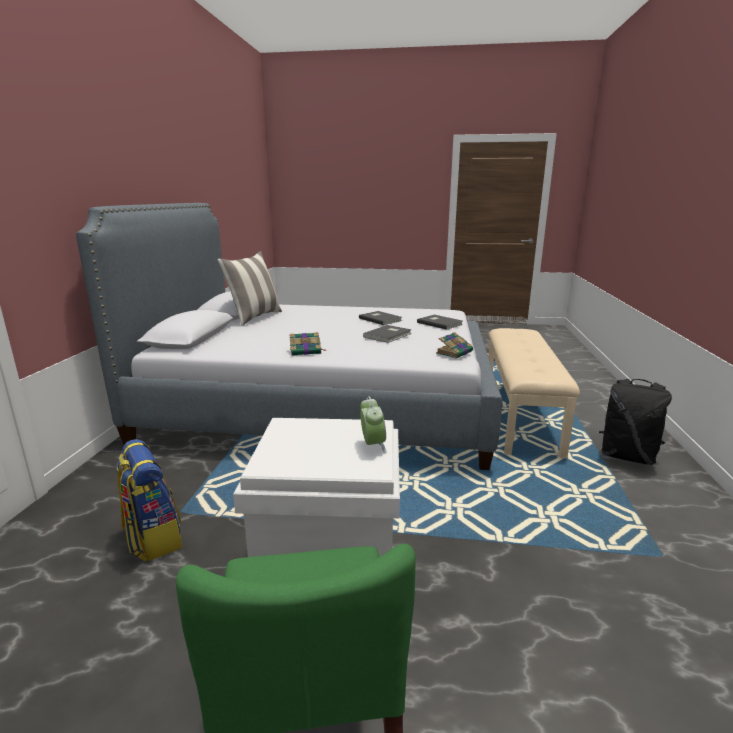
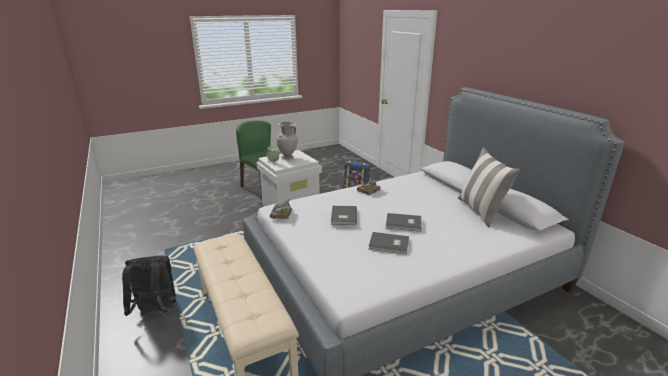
camera: 145 degrees right, 5 degrees up
grey book [417,315,463,330] -> grey book moved to [386,213,421,232]
none -> beige vase [277,122,298,159]

